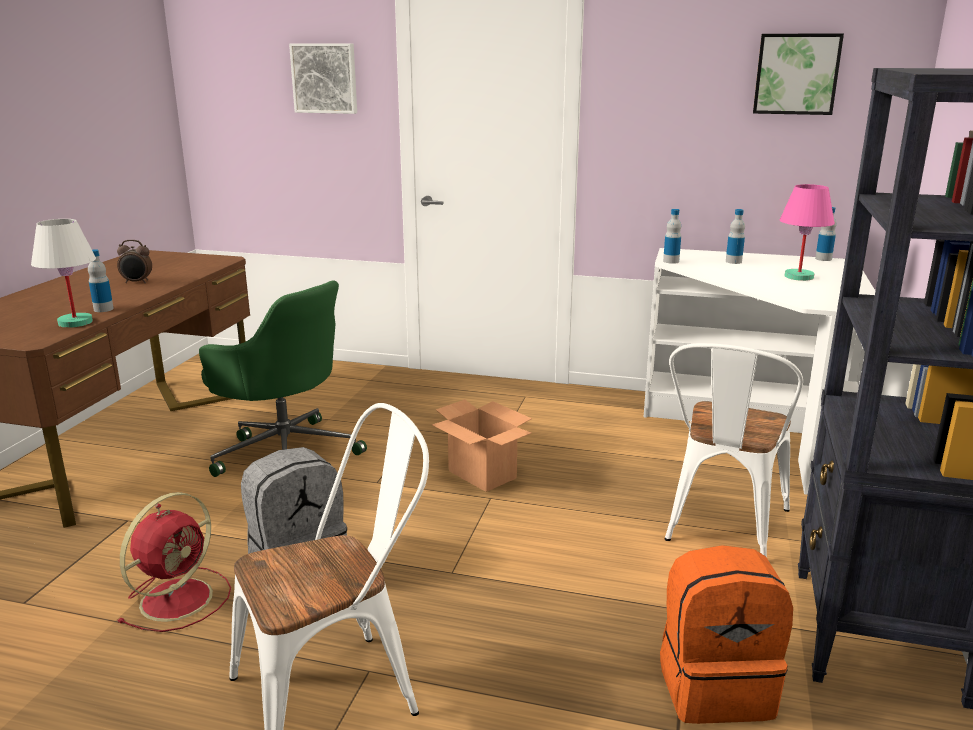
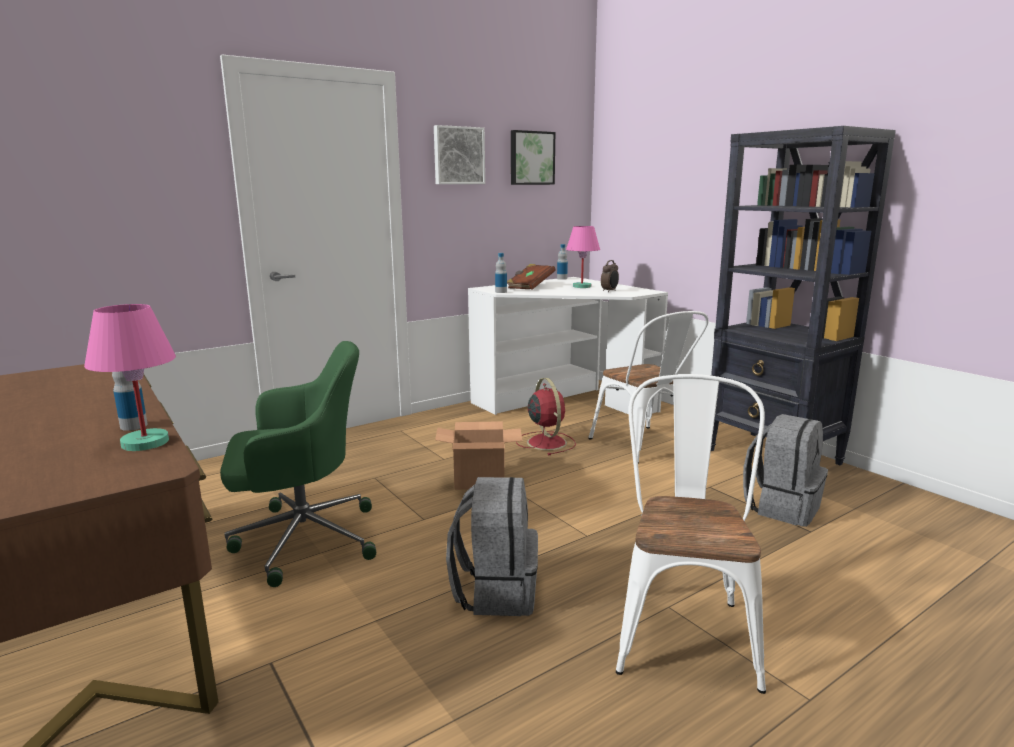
camera: 50 degrees left, 5 degrees down
white table lamp [31,219,96,328] -> pink table lamp [84,304,176,451]
alarm clock [117,240,152,283] -> alarm clock moved to [601,260,619,292]
red fan [117,492,231,632] -> red fan moved to [516,378,576,455]
picture [289,44,357,114] -> picture moved to [434,125,485,184]
orange backpack [660,545,793,724] -> grey backpack [743,414,828,527]
bottle [726,209,745,264] -> brown book [507,264,555,290]

